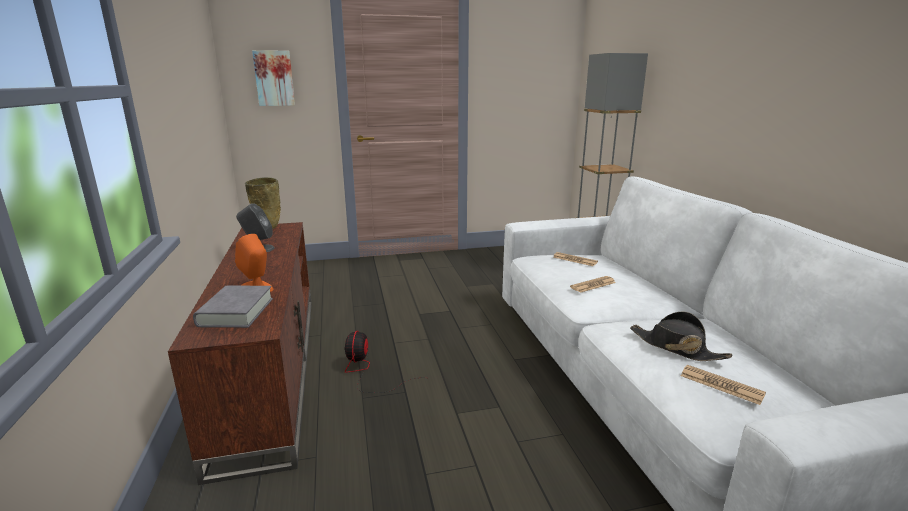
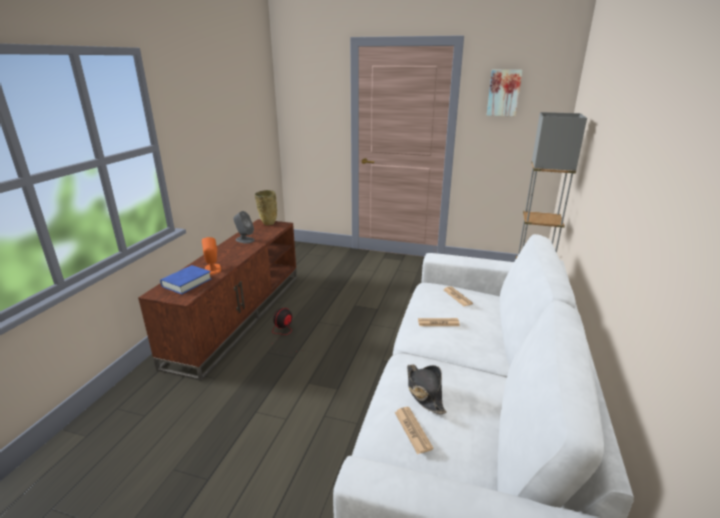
camera: 30 degrees right, 5 degrees up
grey book [193,286,273,328] -> blue book [160,265,212,294]
picture [252,50,295,106] -> picture moved to [487,70,522,116]

